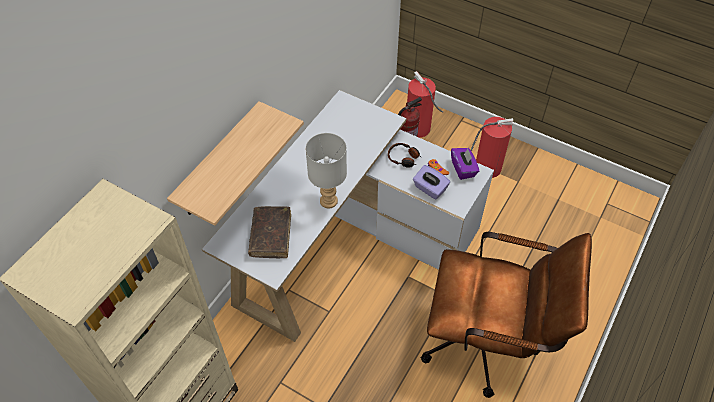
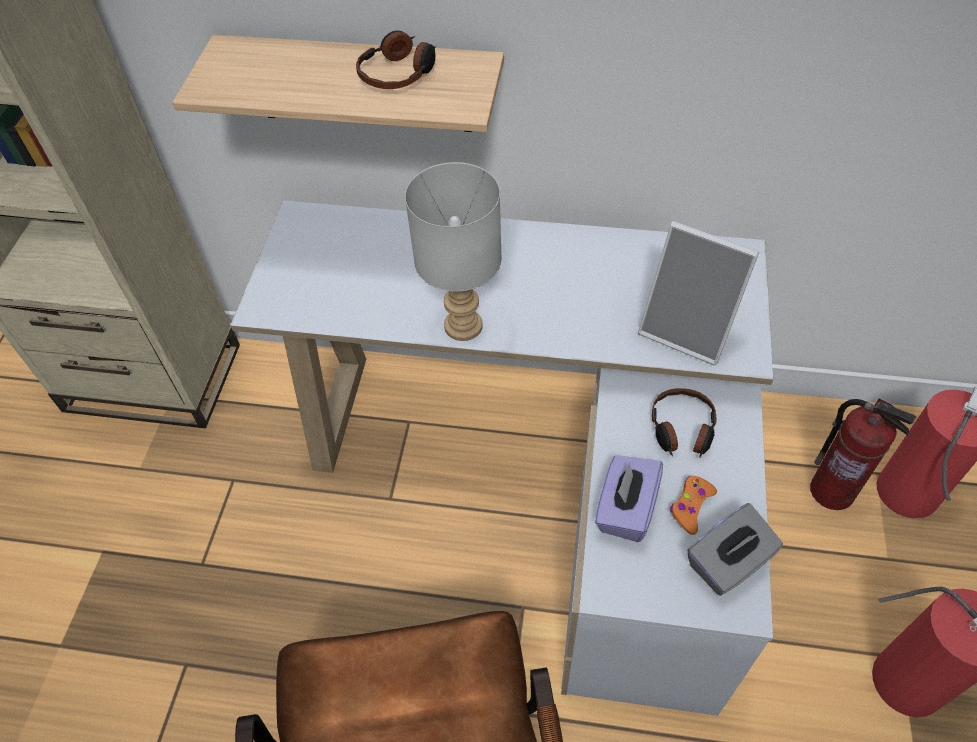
camera: 70 degrees right, 0 degrees up
brown book [248,206,291,258] -> none
purple tissue box [451,148,479,180] -> grey tissue box [687,503,783,596]
none -> headphones [356,30,436,89]
none -> picture frame [638,221,759,366]

